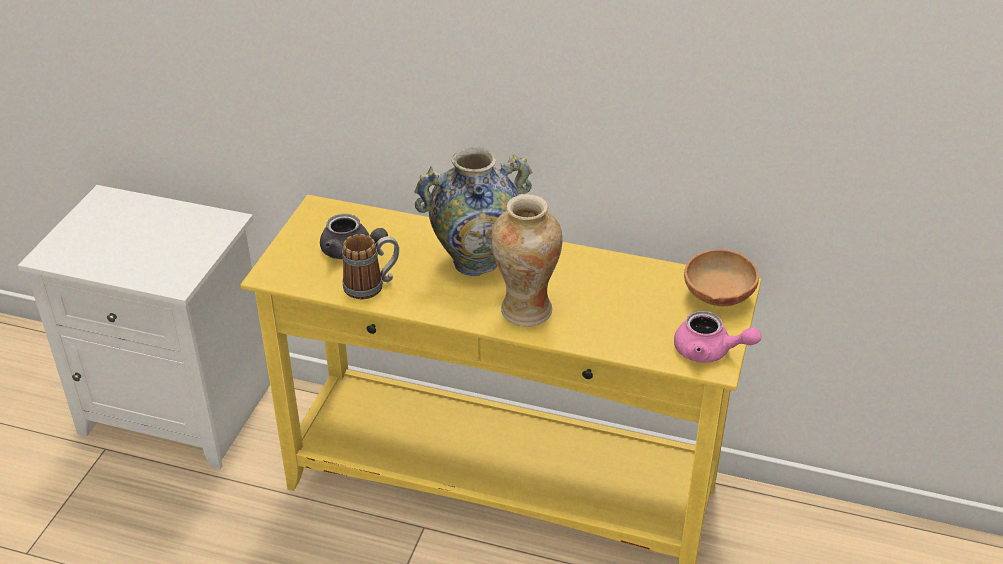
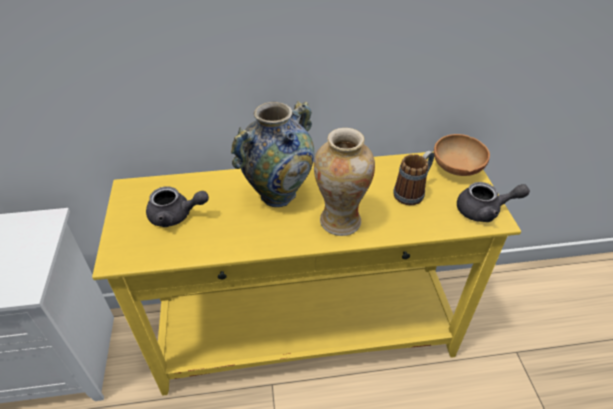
camera: 25 degrees left, 5 degrees up
mug [342,234,399,299] -> mug moved to [393,151,434,205]
pink teapot [674,311,761,363] -> grey teapot [457,182,530,222]

